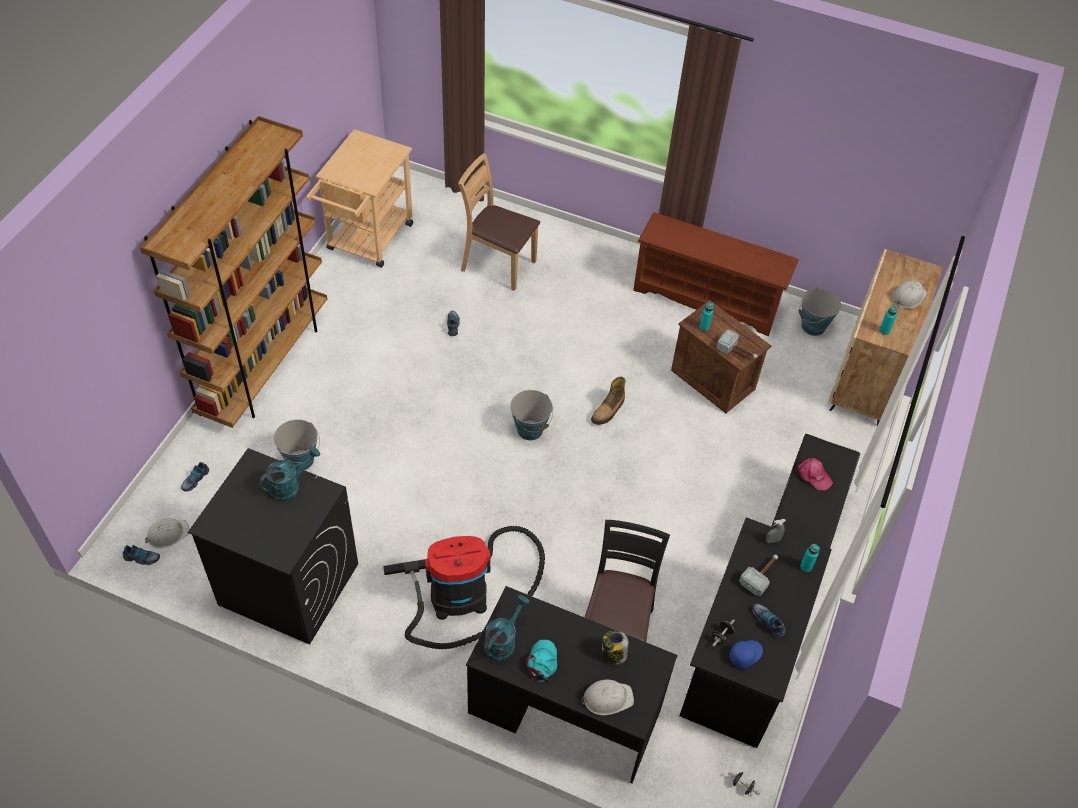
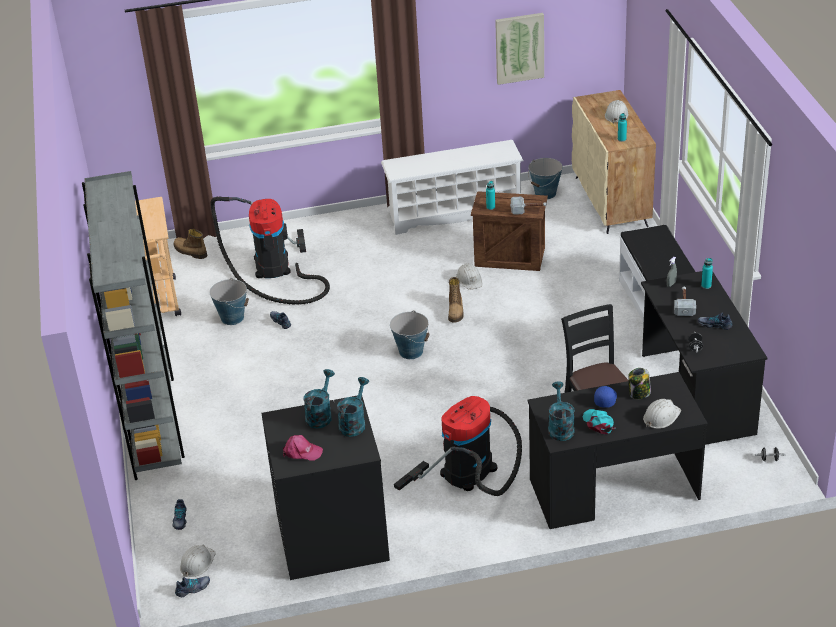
camera: 30 degrees left, 15 degrees down
brown bookcase [140,116,327,428] -> grey bookcase [82,171,185,480]
bucket [273,419,320,470] -> bucket moved to [209,278,249,325]
brown chair [458,153,540,291] -> vacuum cleaner [211,196,330,305]
brown shoe rack [633,213,799,336] -> white shoe rack [381,140,524,235]
blue cap [729,640,763,669] -> blue cap moved to [594,386,617,408]
pink cap [795,458,833,490] -> pink cap moved to [283,435,323,461]
none -> boot [174,229,207,259]
none -> turquoise watering can [337,377,369,437]
none -> white hard hat [456,264,482,290]
none -> picture [495,13,544,85]

